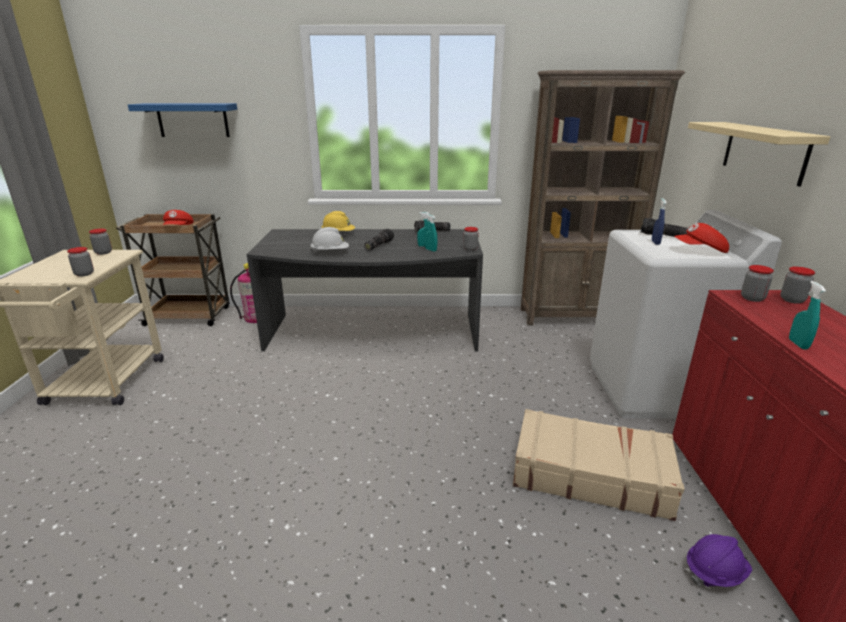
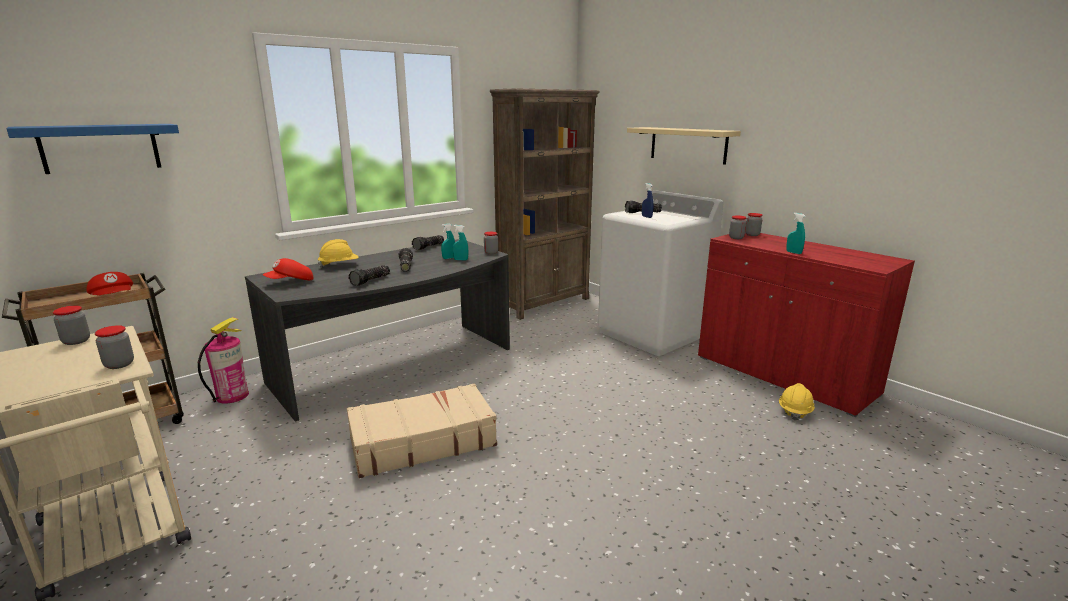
camera: 40 degrees left, 5 degrees down
white hard hat [310,227,349,253] -> flashlight [348,265,390,286]
beige suitcase [513,409,685,521] -> beige suitcase moved to [347,383,497,478]
red cap [674,223,729,253] -> red cap moved to [263,258,314,280]
purple hard hat [687,534,752,587] -> yellow hard hat [779,383,815,421]

